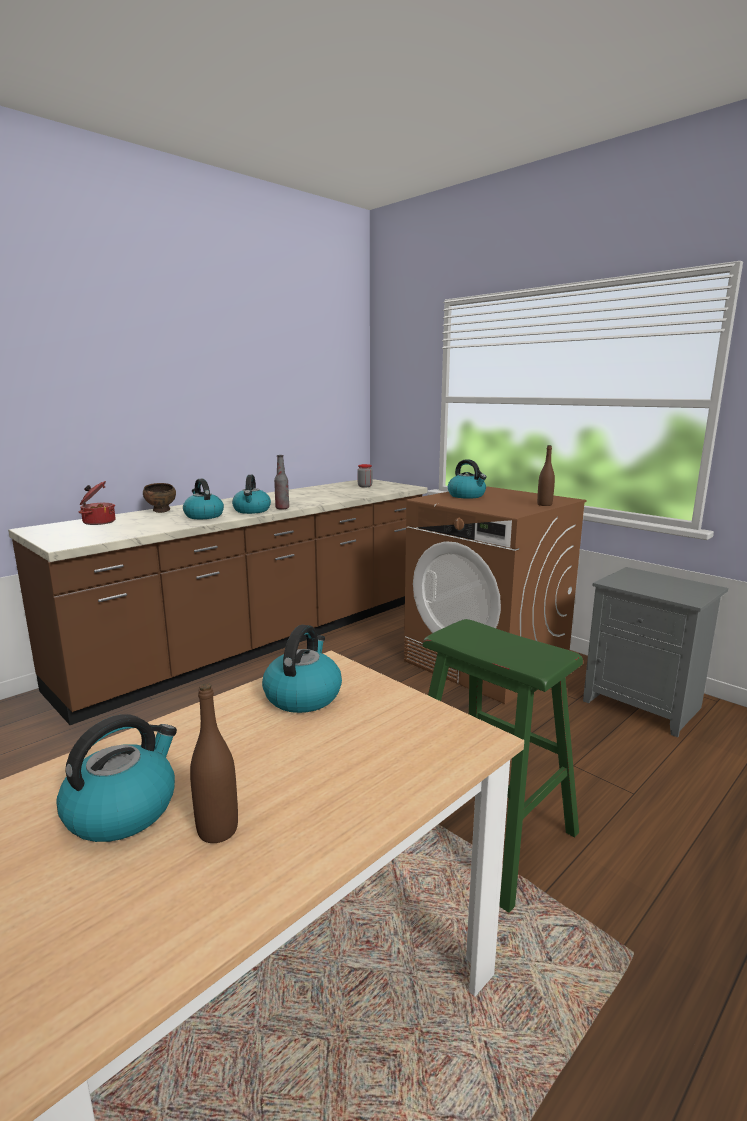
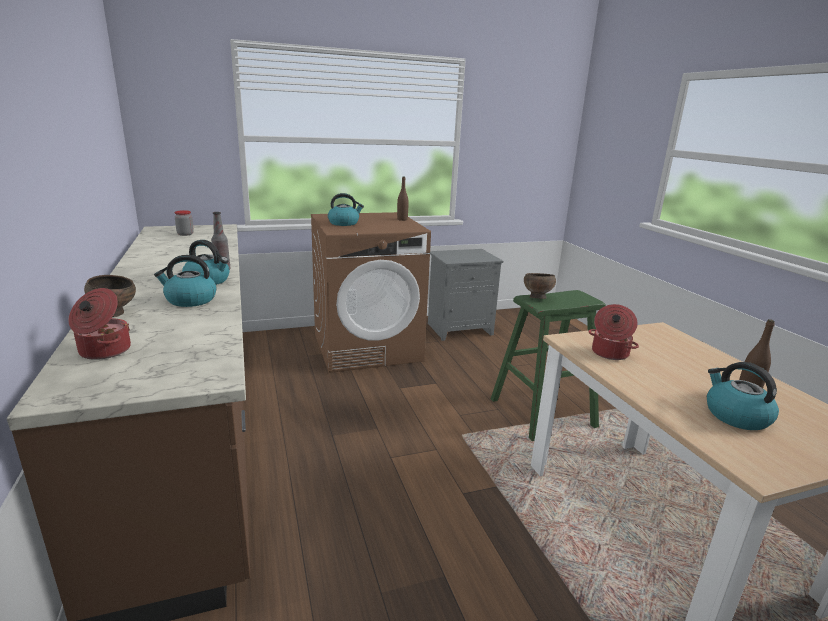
camera: 65 degrees left, 5 degrees up
kettle [262,625,342,713] -> cooking pot [588,304,639,360]
none -> brown bowl [524,273,556,299]

